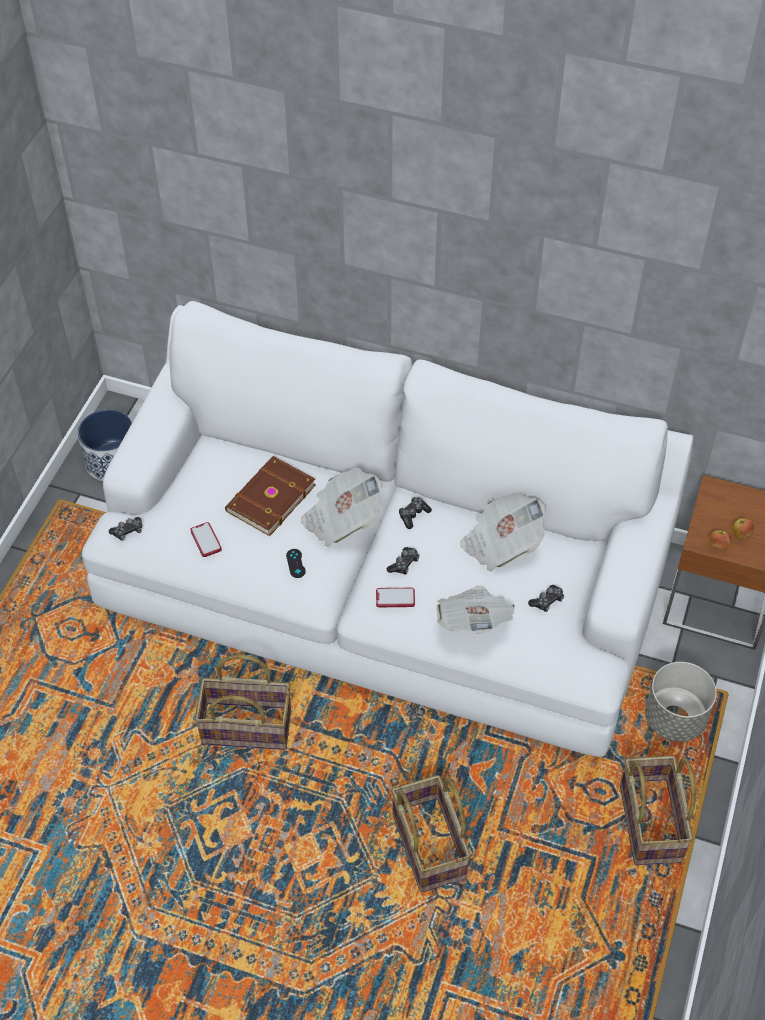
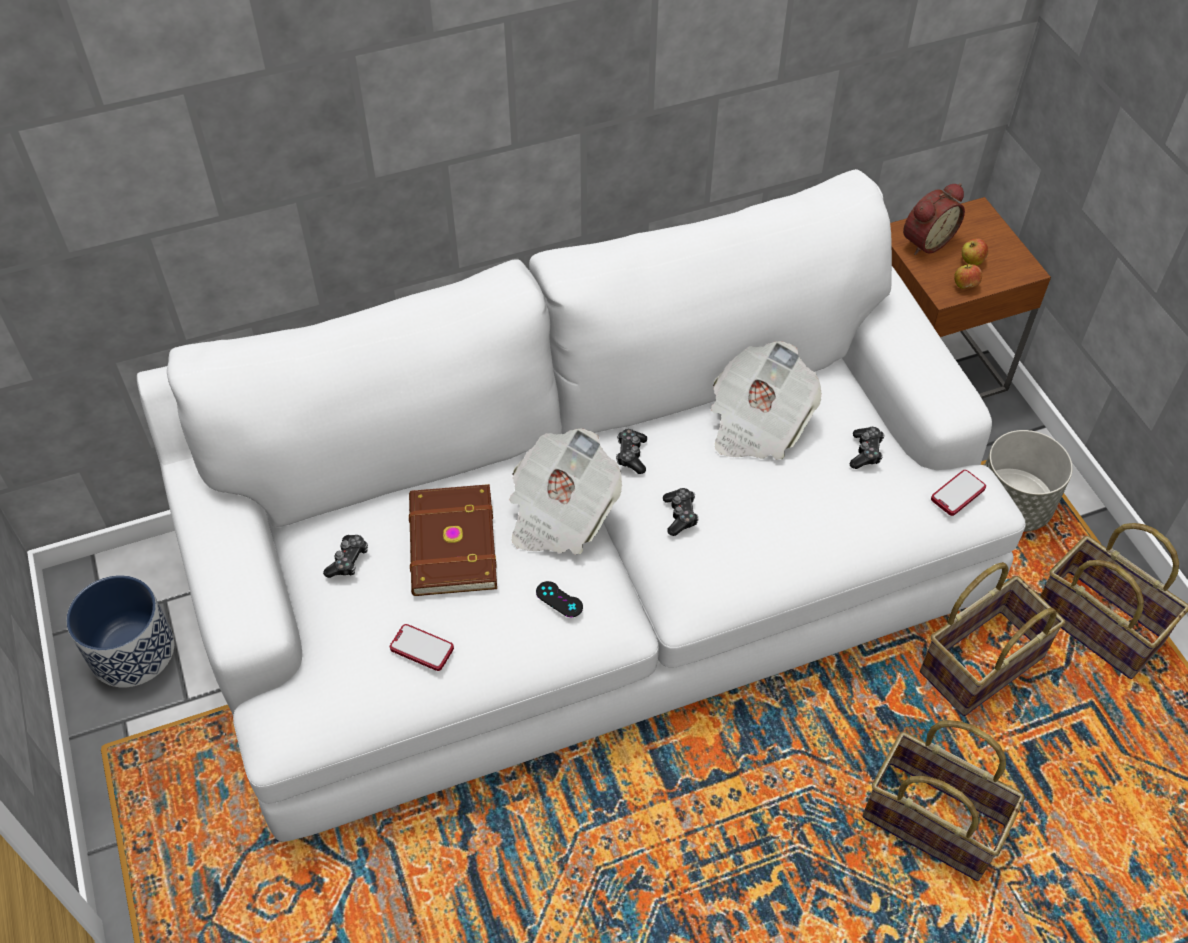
camera: 40 degrees left, 0 degrees up
game controller [109,517,142,541] -> game controller moved to [323,535,368,578]
basket [195,654,291,750] -> basket moved to [920,562,1065,716]
phone [376,588,415,607] -> phone moved to [931,470,986,516]
newspaper [436,586,515,634] -> none
none -> alarm clock [903,183,965,255]

